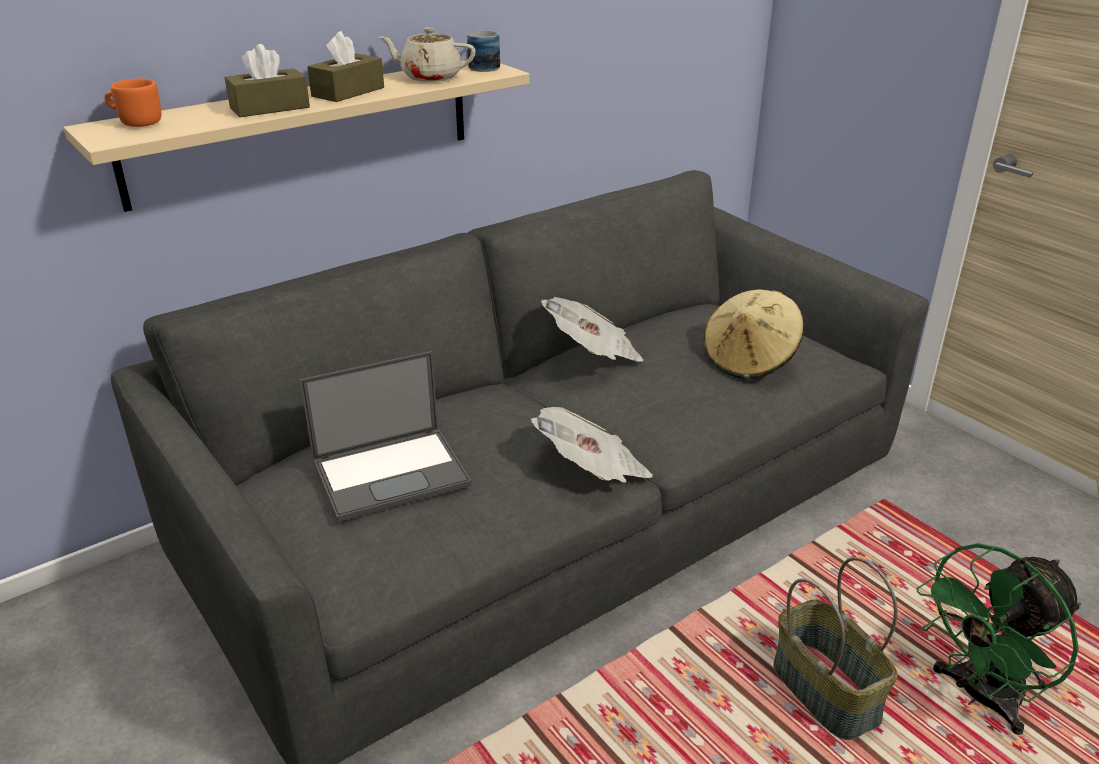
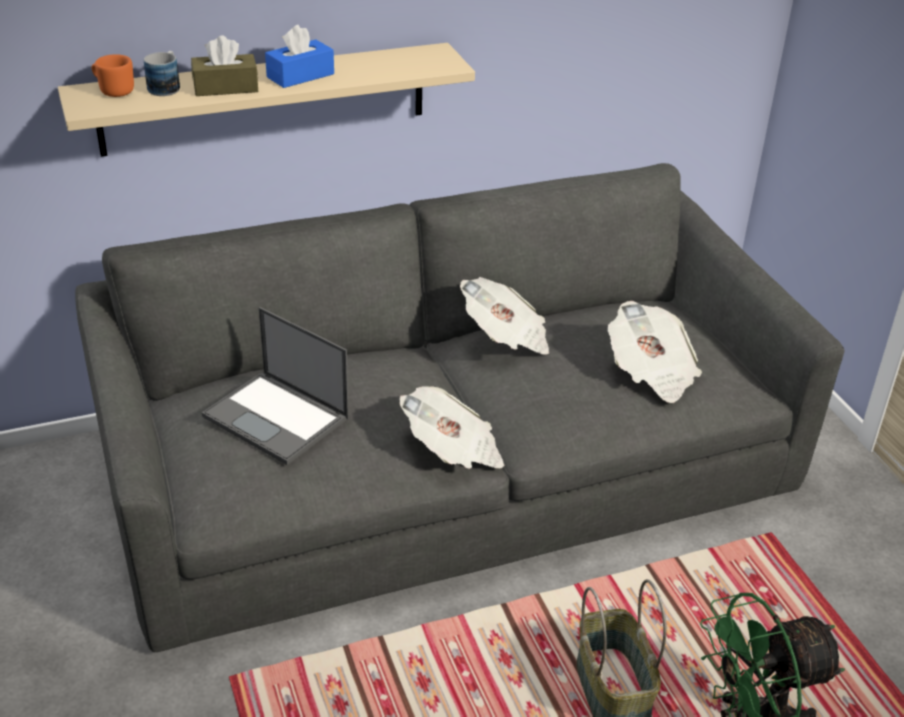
camera: 15 degrees right, 5 degrees up
laptop [300,351,472,522] -> laptop turned 45 degrees clockwise [202,307,349,465]
brown tissue box [308,31,384,102] -> blue tissue box [265,25,334,88]
beige teapot [379,27,476,82] -> none
mug [467,30,500,72] -> mug moved to [144,51,180,96]
beige hat [704,290,804,379] -> newspaper [607,301,702,403]

